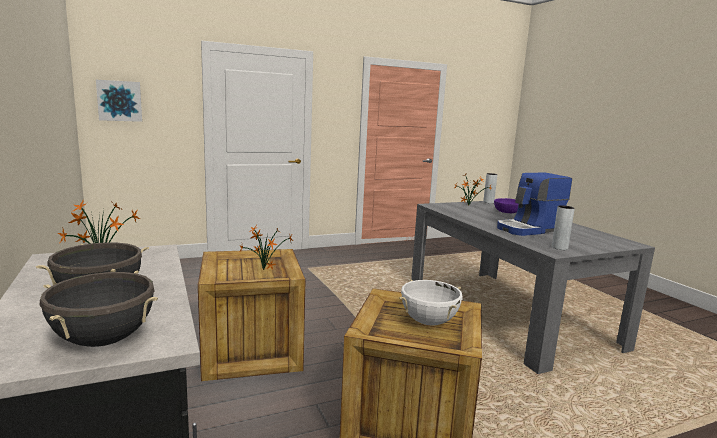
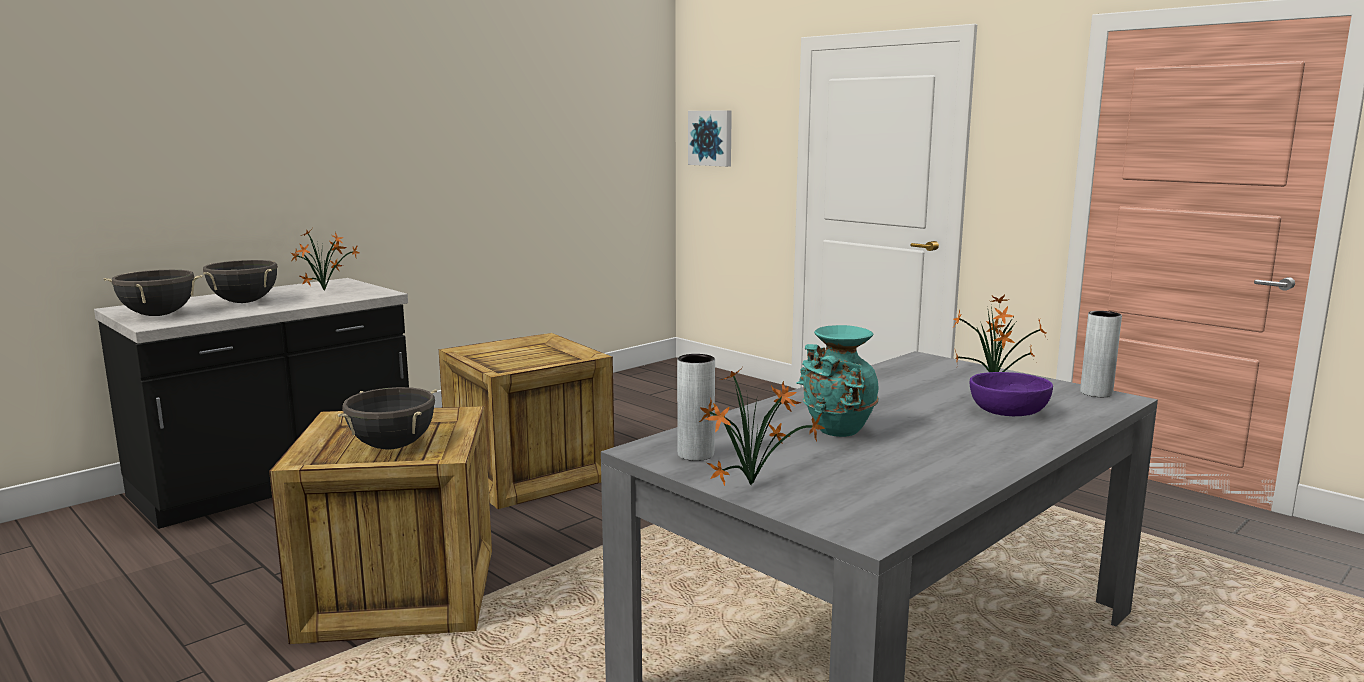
camera: 70 degrees right, 0 degrees up
potted plant [239,224,293,270] -> potted plant moved to [699,367,825,486]
white cooking pot [399,279,463,326] -> black cooking pot [337,387,437,449]
coffee machine [497,172,572,236] -> turquoise vase [796,325,879,437]

